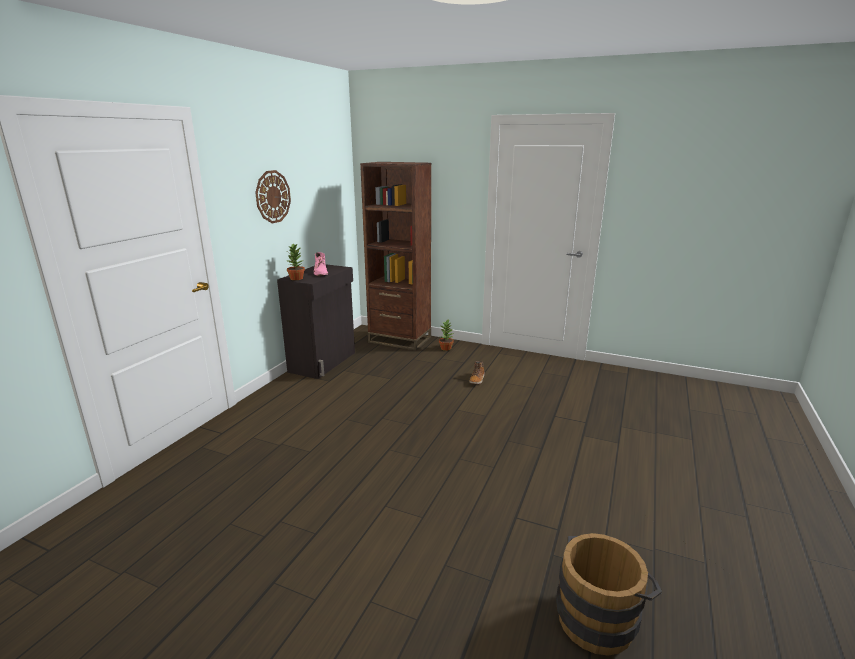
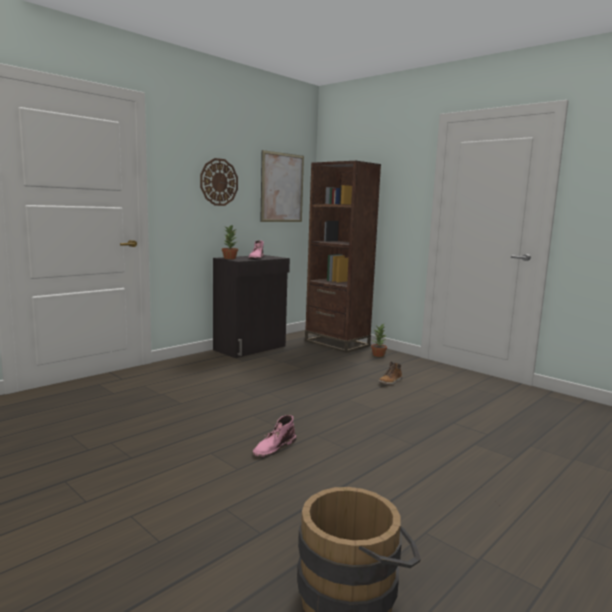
camera: 20 degrees right, 10 degrees down
none -> pink boot [252,415,296,458]
none -> picture [260,150,304,222]

